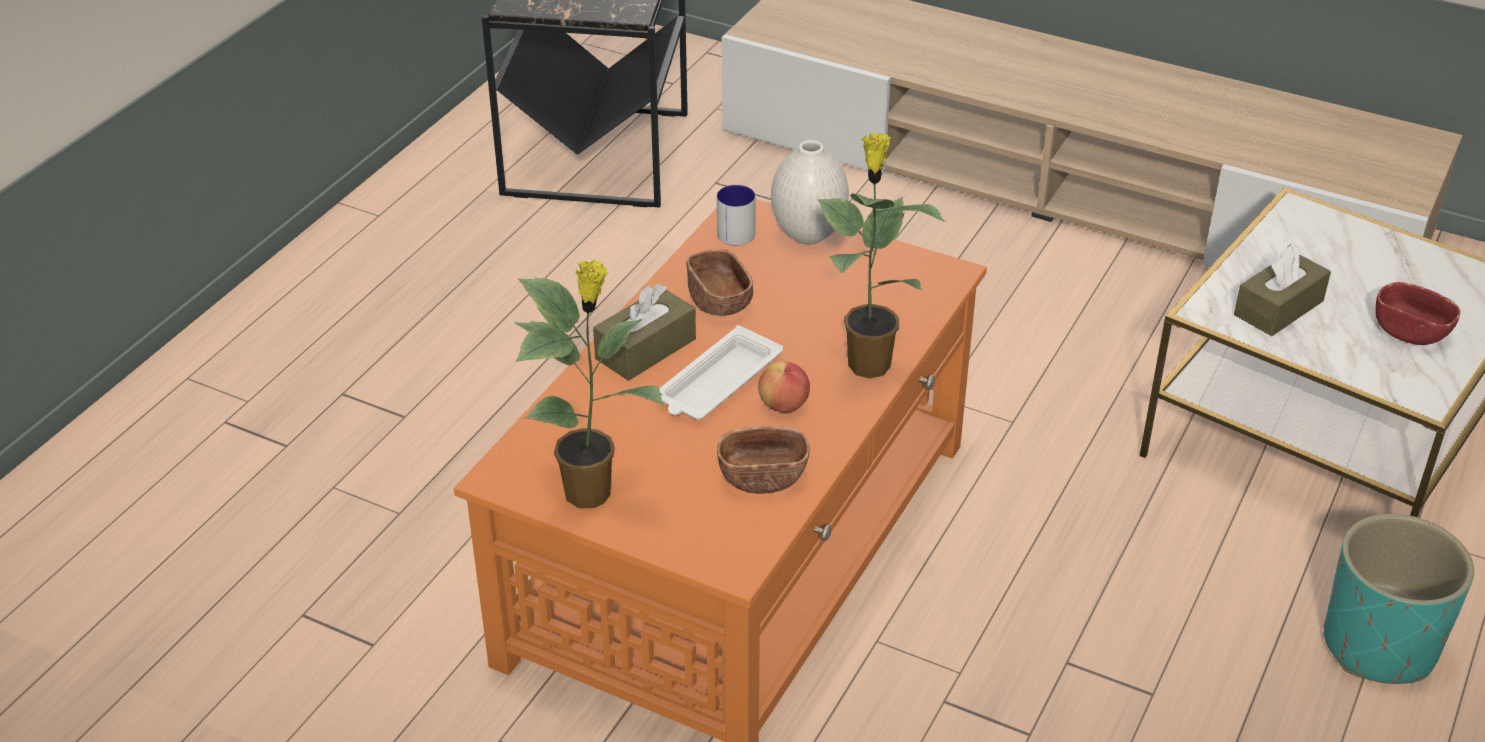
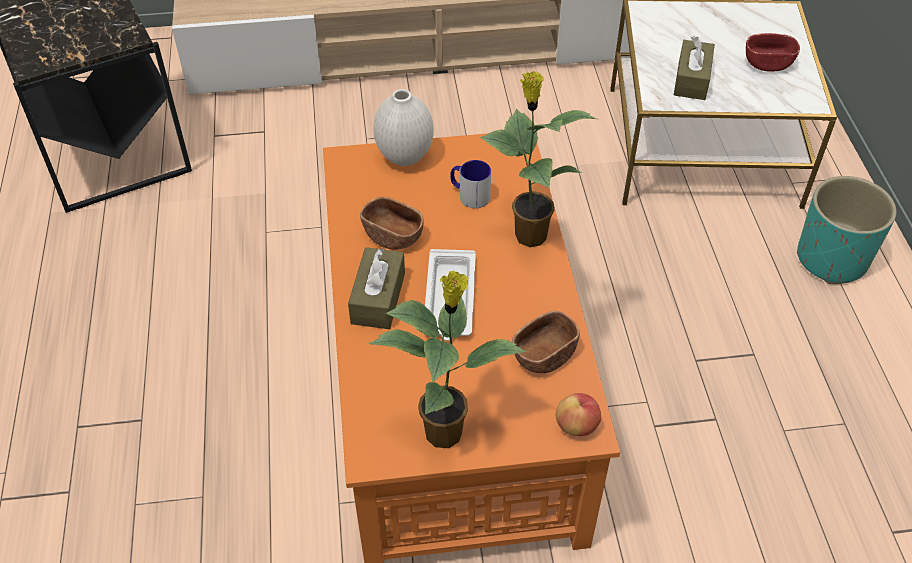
camera: 35 degrees left, 10 degrees up
mug [717,185,756,246] -> mug moved to [450,160,491,208]
apple [758,362,810,413] -> apple moved to [556,393,601,436]

